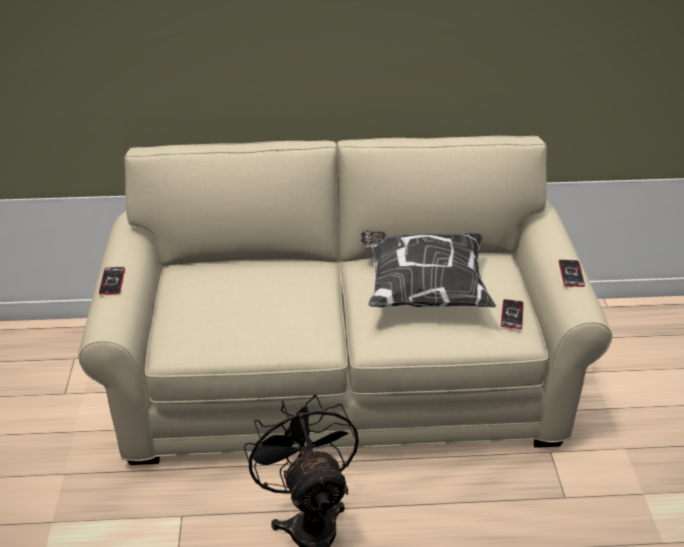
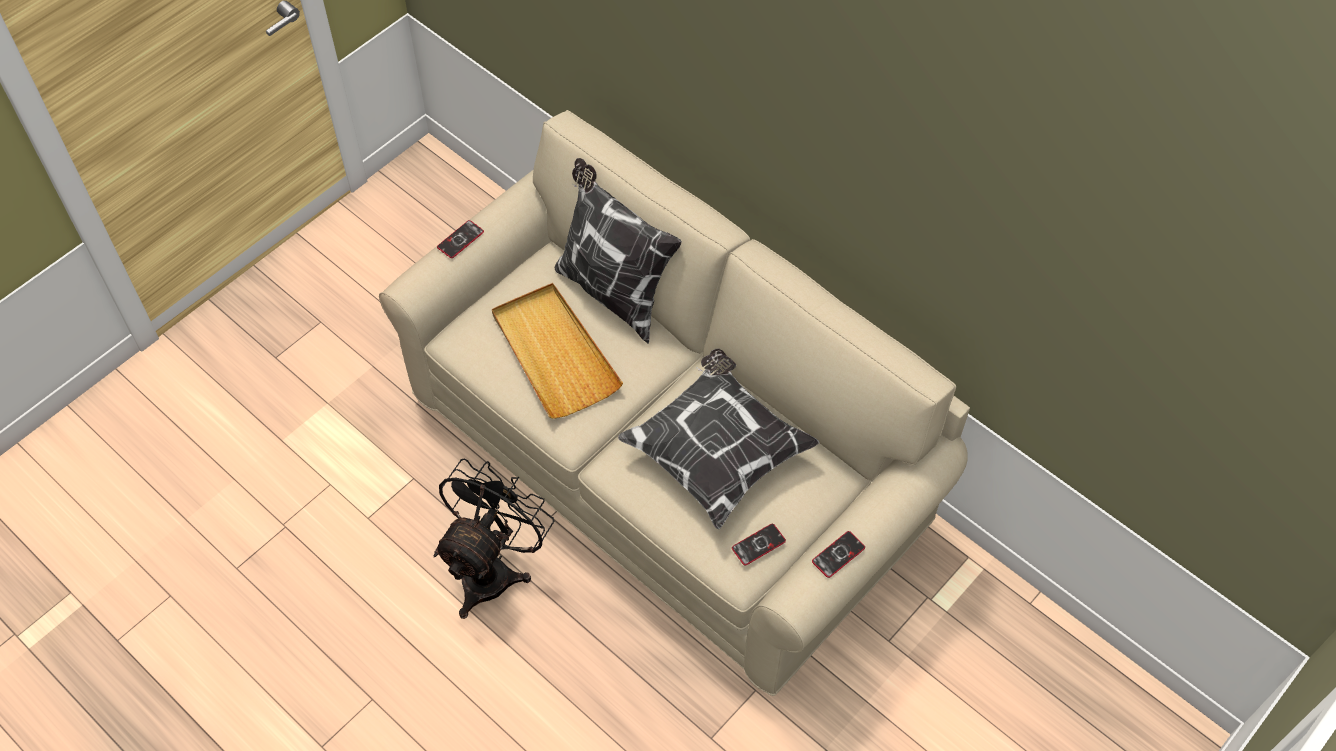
camera: 45 degrees right, 20 degrees up
none -> beige tray [492,283,623,419]
none -> pillow [555,158,682,344]

